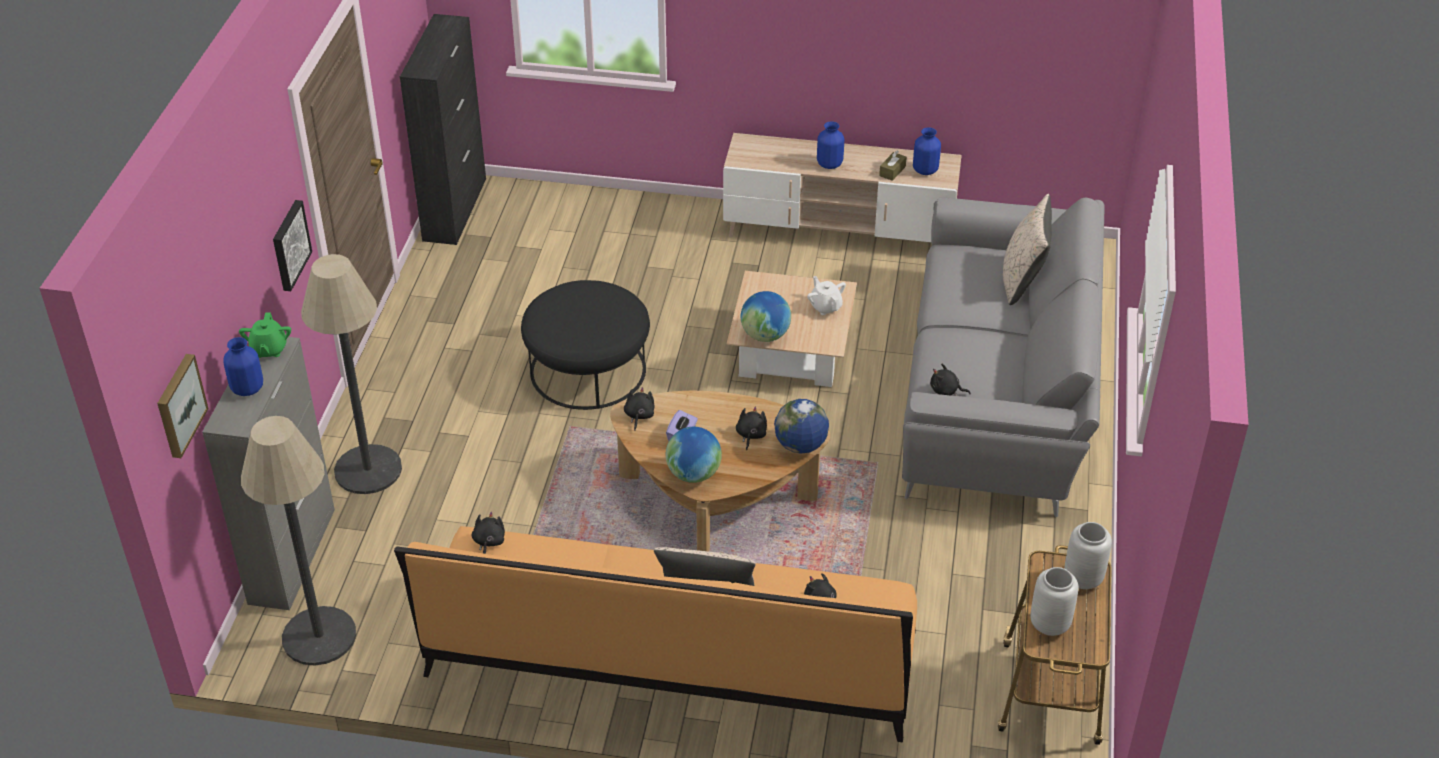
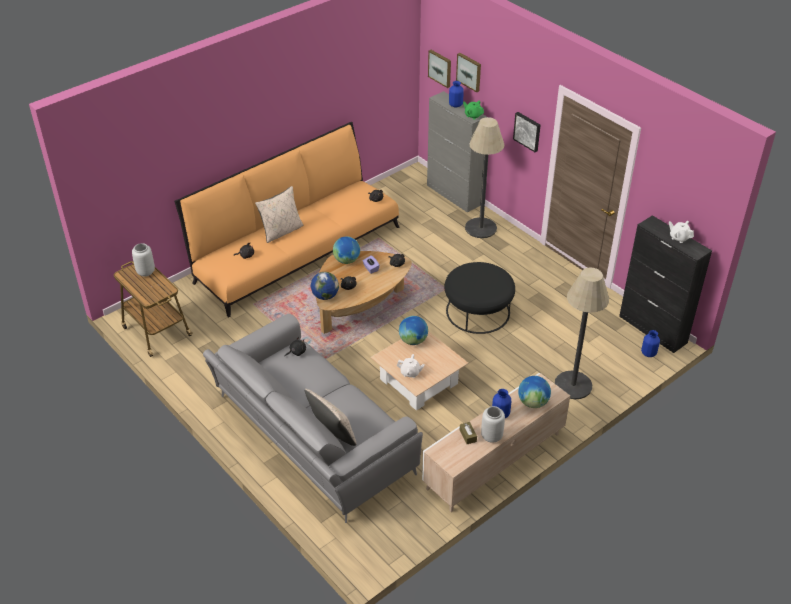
camera: 130 degrees right, 0 degrees up
floor lamp [241,416,356,666] -> floor lamp moved to [555,267,609,399]
blue vase [913,127,941,175] -> blue vase moved to [641,330,660,357]
grey vase [1064,522,1112,589] -> grey vase moved to [481,406,505,443]
none -> picture [456,53,481,92]
none -> globe [518,376,551,408]
none -> white teapot [669,221,694,243]

